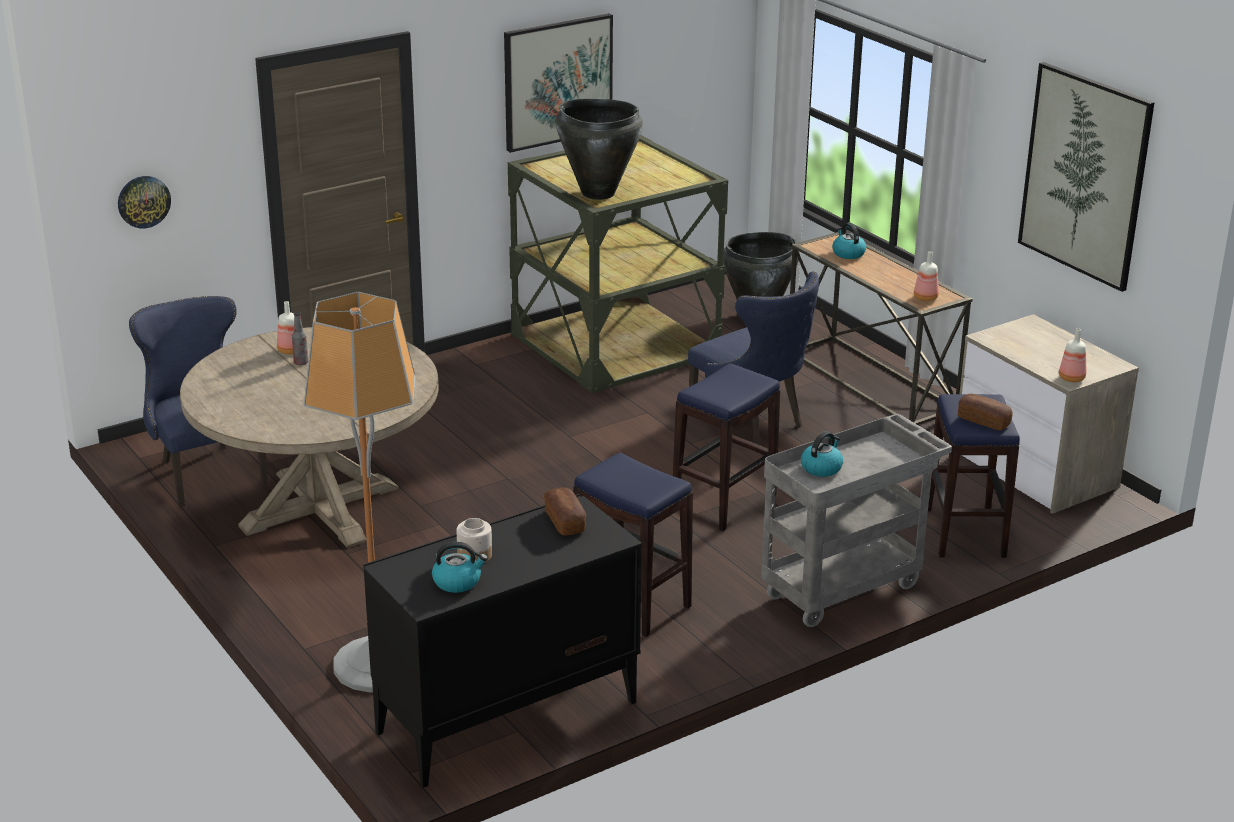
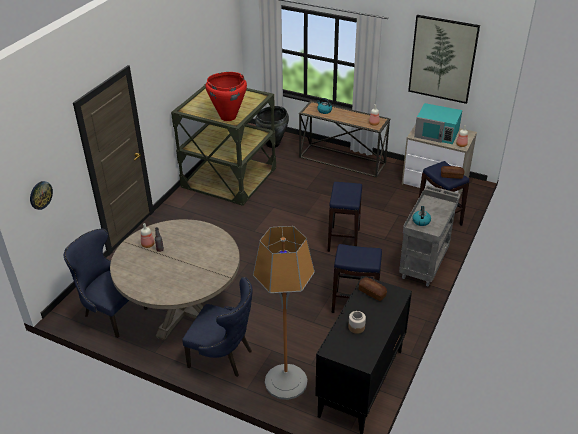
camera: 30 degrees left, 10 degrees up
kettle [432,542,488,593] -> none
picture [504,13,613,153] -> none
black vase [555,98,643,200] -> red vase [205,72,247,121]
blue chair [688,271,819,444] -> blue chair moved to [182,277,253,377]
none -> turquoise microwave [414,103,462,144]

